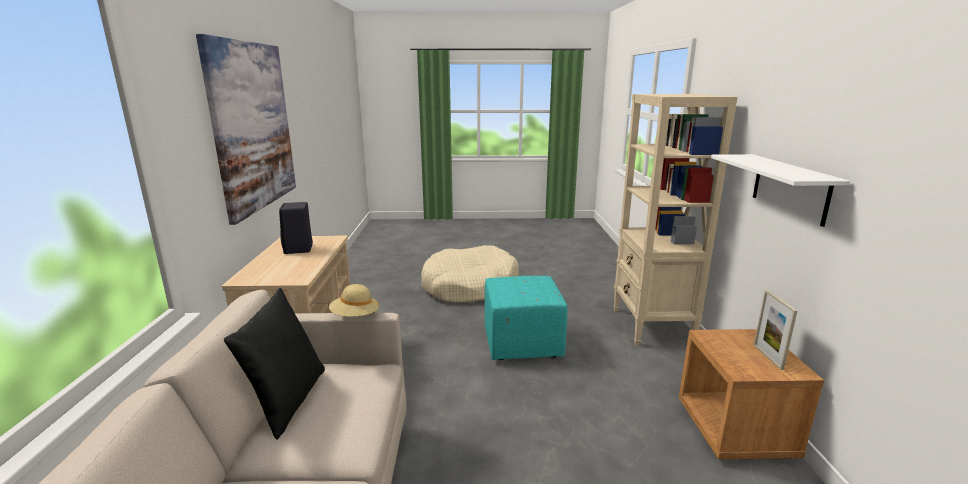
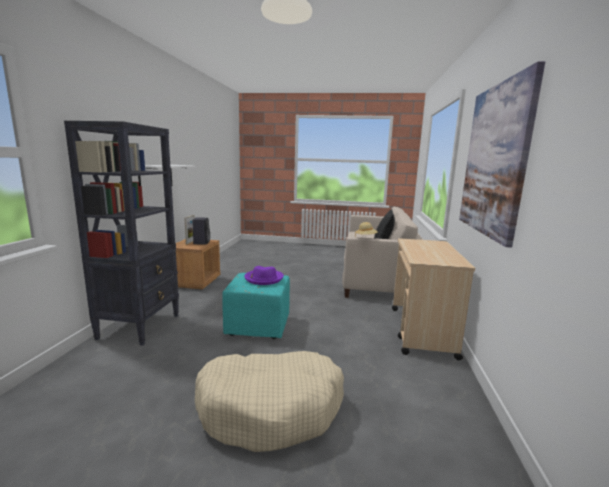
camera: 170 degrees left, 5 degrees down
black speaker [279,202,313,254] -> black speaker moved to [192,217,210,245]
beige bookcase [614,94,738,346] -> black bookcase [64,121,179,346]
none -> purple hat [244,266,284,285]

